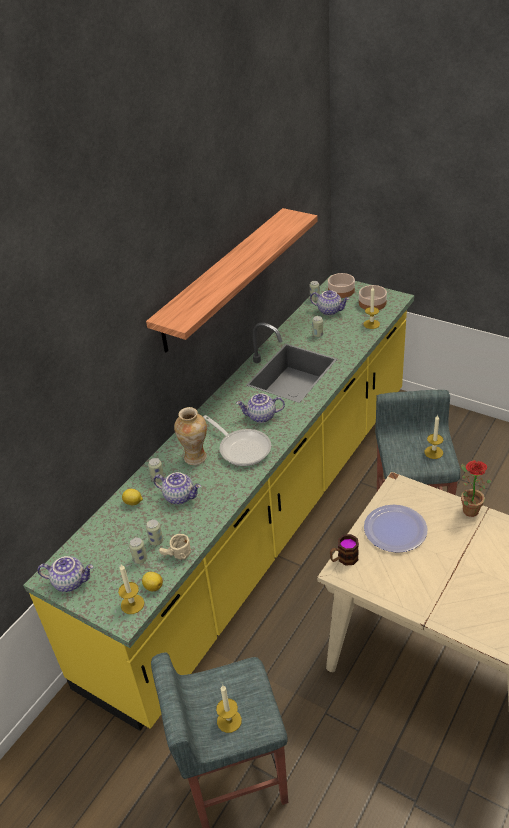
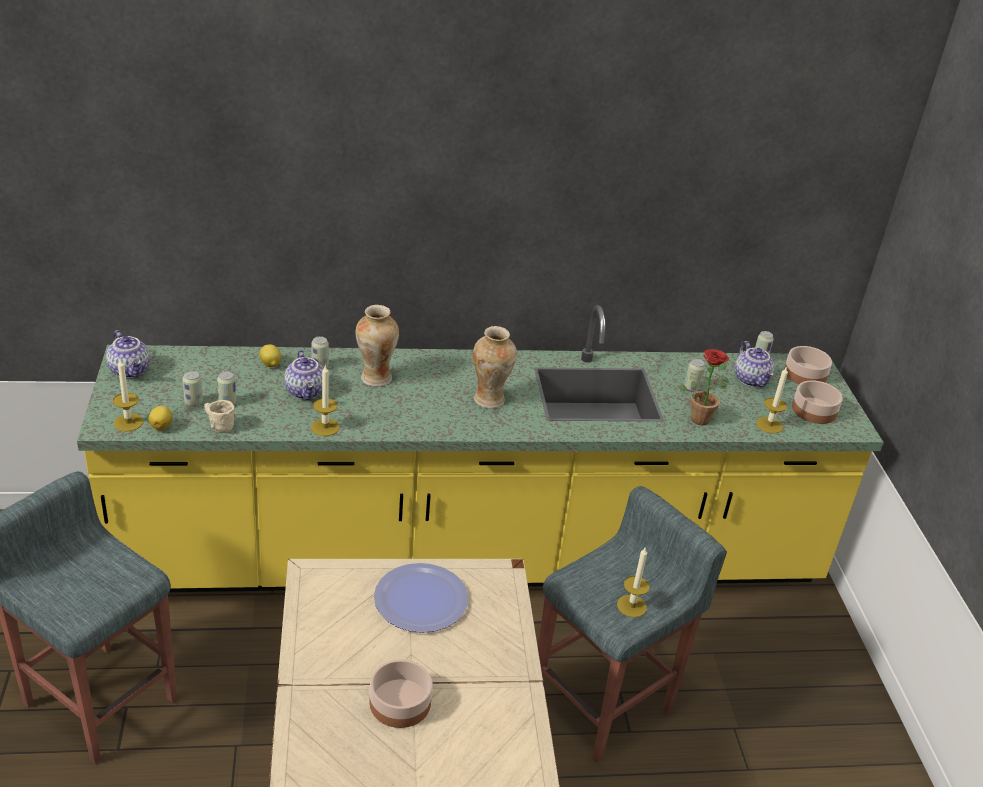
camera: 45 degrees right, 5 degrees down
shelf [146,208,318,353] -> none
frying pan [203,415,271,466] -> none
candle [216,685,242,733] -> candle moved to [311,364,340,436]
teapot [236,393,285,423] -> vase [473,326,517,409]
mug [330,534,359,566] -> none
potted plant [461,460,492,517] -> potted plant moved to [678,349,729,425]
none -> bowl [370,659,433,728]

